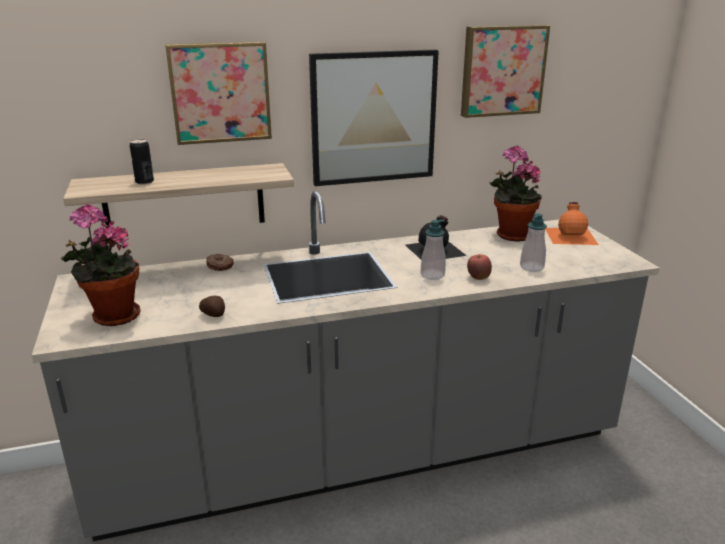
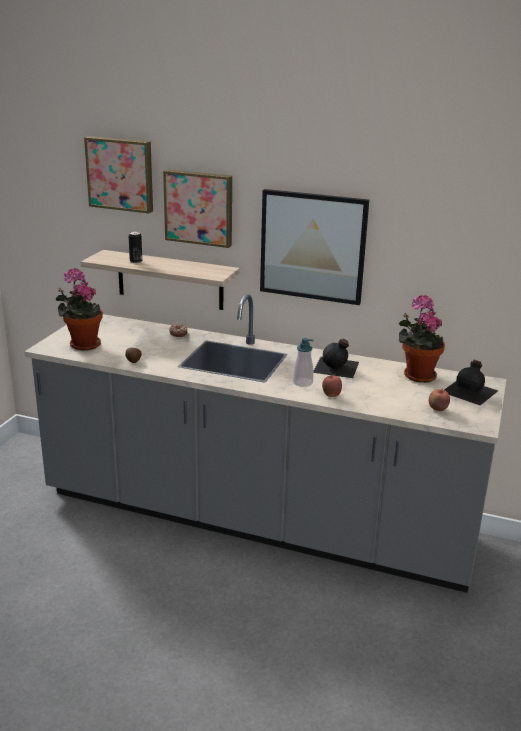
camera: 35 degrees right, 0 degrees up
picture [461,25,550,118] -> picture moved to [84,136,153,213]
soap dispenser [520,213,547,272] -> none
orange bottle [545,202,599,245] -> black bottle [444,360,498,405]
none -> apple [429,389,450,411]

